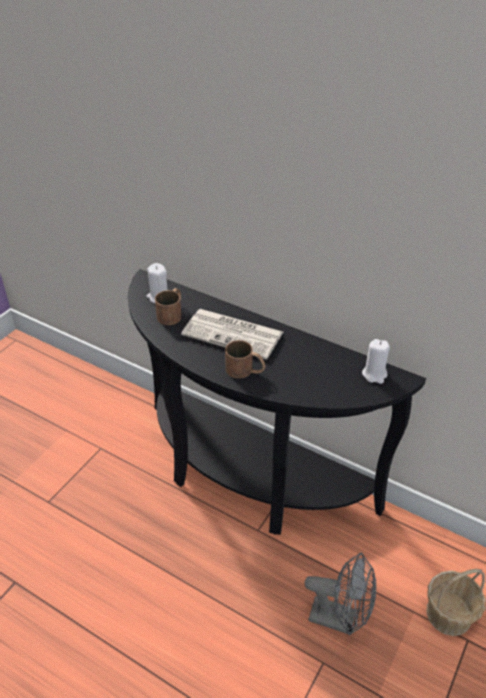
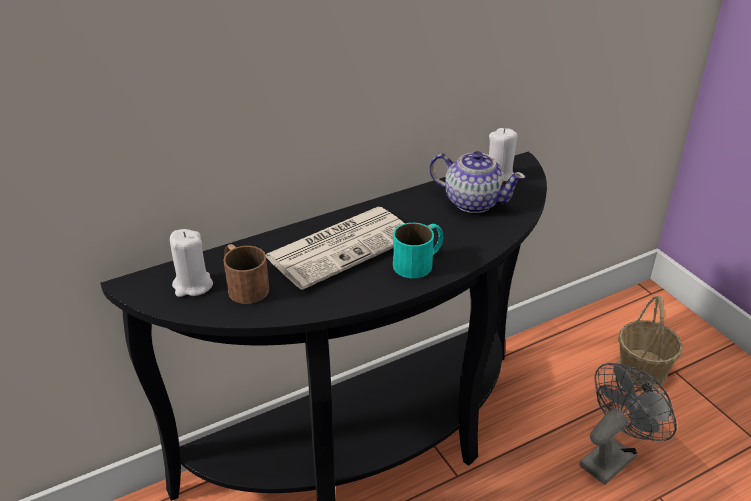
camera: 60 degrees left, 5 degrees down
brown mug [225,340,265,379] -> turquoise mug [393,223,444,278]
none -> teapot [429,151,525,213]

